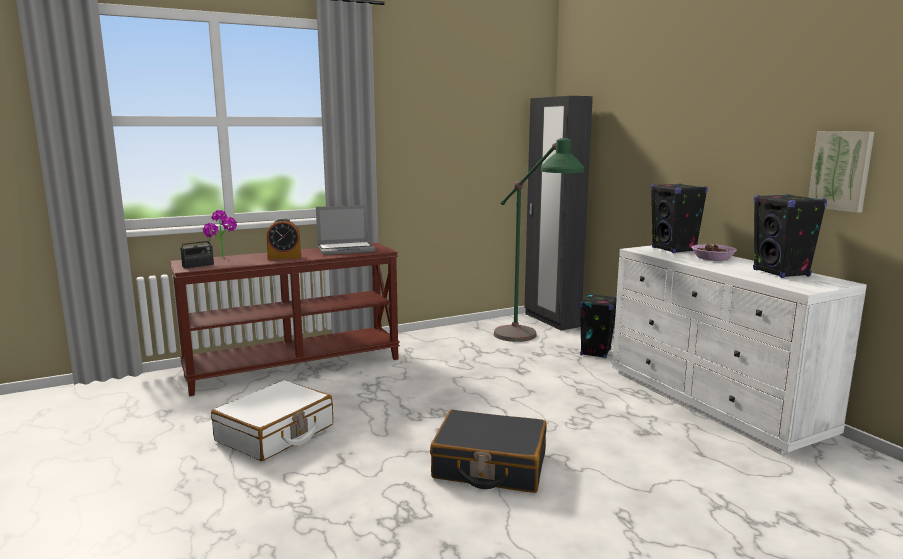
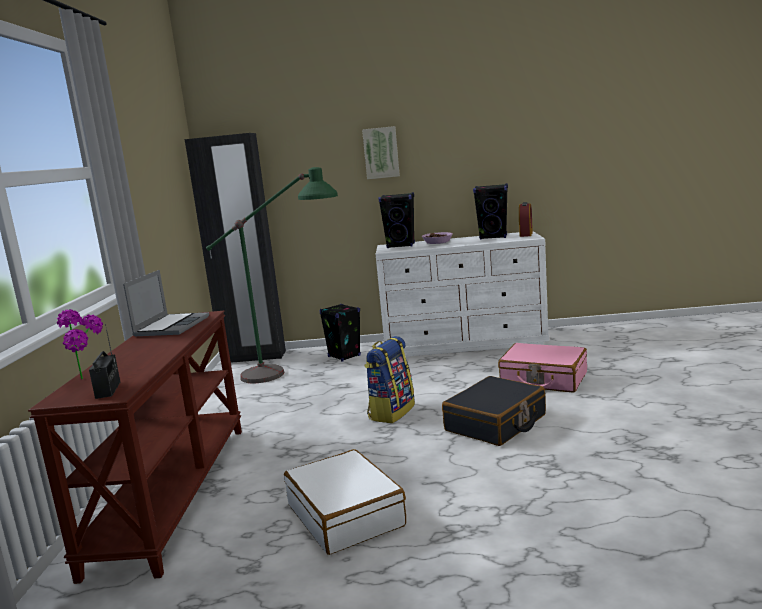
camera: 60 degrees left, 0 degrees up
alarm clock [267,218,301,260] -> alarm clock moved to [519,202,533,237]
picture [808,131,874,213] -> picture moved to [362,126,400,179]
none -> backpack [364,336,415,423]
none -> pink suitcase [498,343,587,393]

